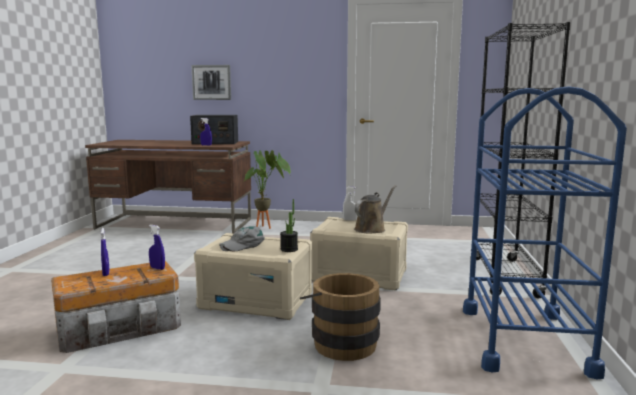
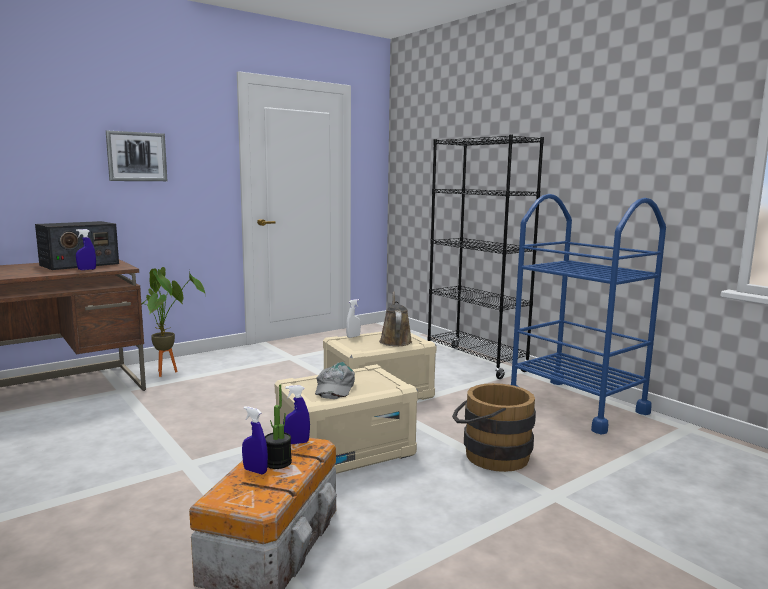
camera: 45 degrees left, 0 degrees up
picture [191,65,231,100] -> picture moved to [106,130,167,181]
potted plant [280,199,298,252] -> potted plant moved to [265,384,292,469]

